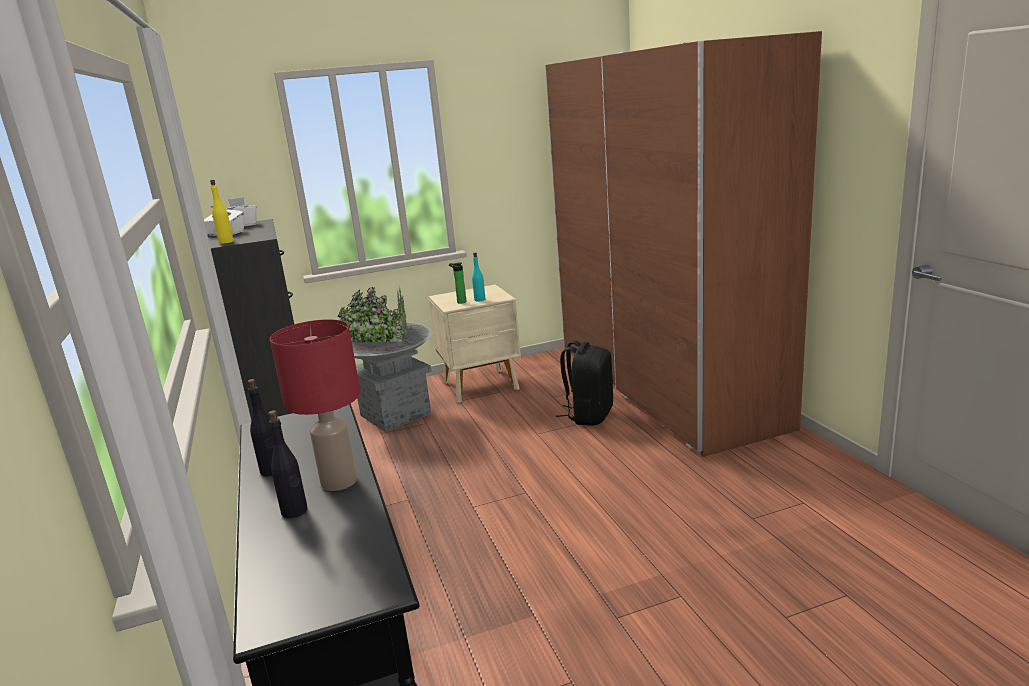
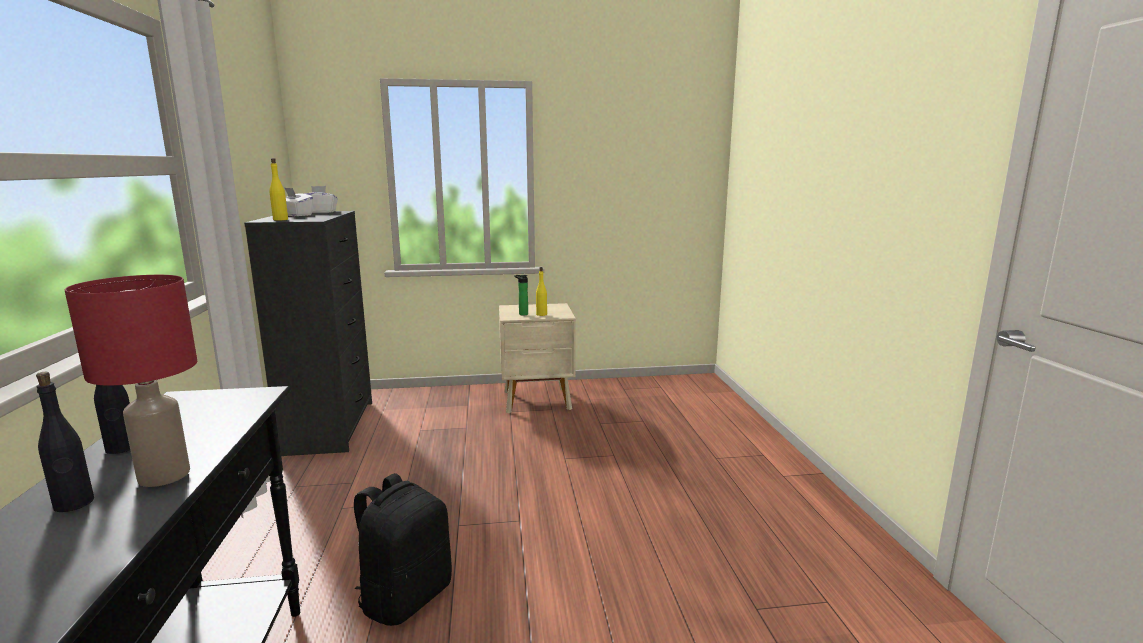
camera: 10 degrees right, 5 degrees down
grey planter [337,287,433,432] -> none
turquoise bottle [472,253,486,301] -> yellow bottle [536,267,547,316]
brown wardrobe [545,31,822,457] -> none
black backpack [556,340,613,426] -> black backpack moved to [354,473,452,626]

